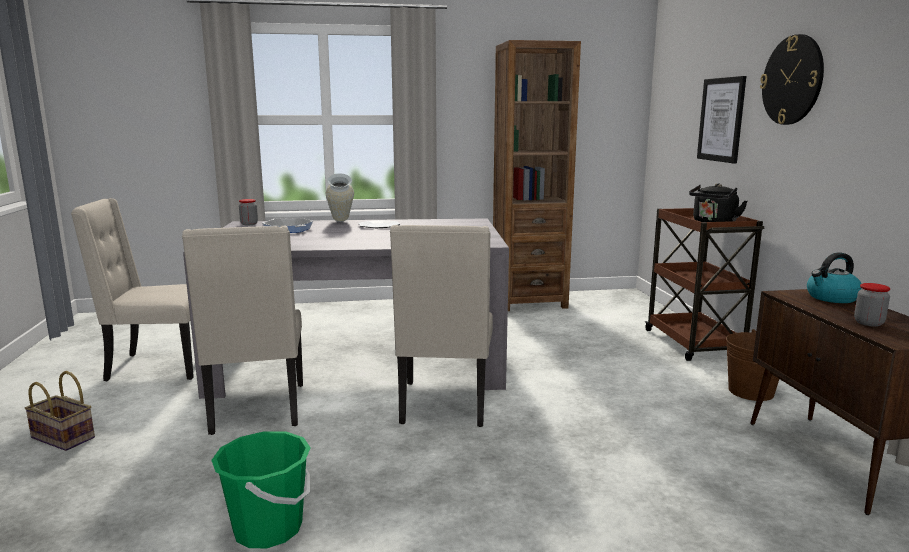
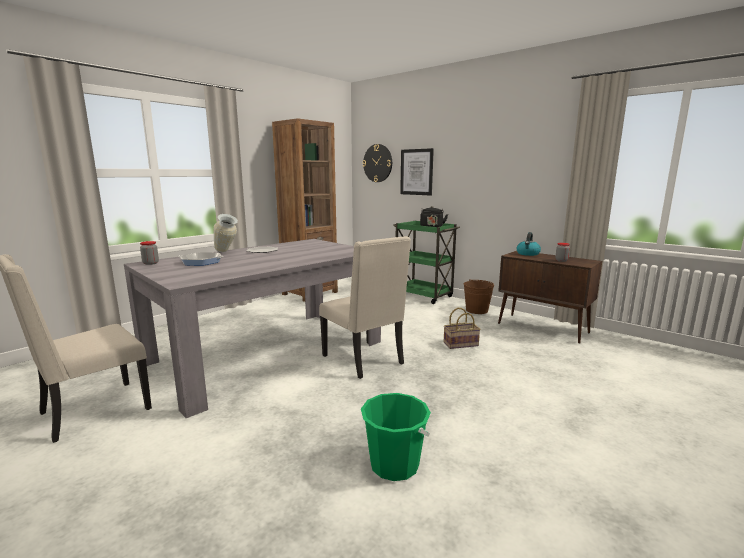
camera: 40 degrees left, 0 degrees up
basket [24,371,95,451] -> basket moved to [444,308,480,349]
beige chair [182,226,303,435] -> none
brown cart [645,208,764,361] -> green cart [393,221,460,304]
wall clock [760,34,824,125] -> wall clock moved to [363,144,392,182]

